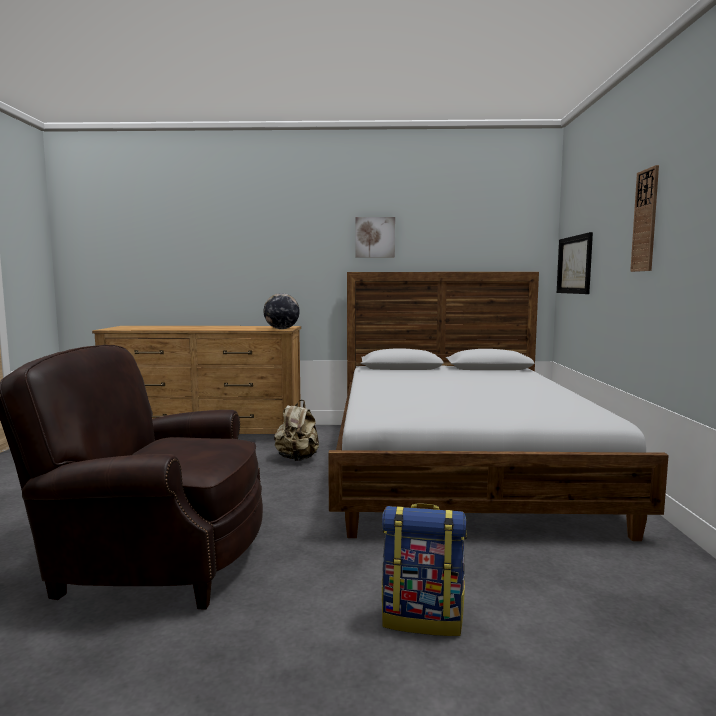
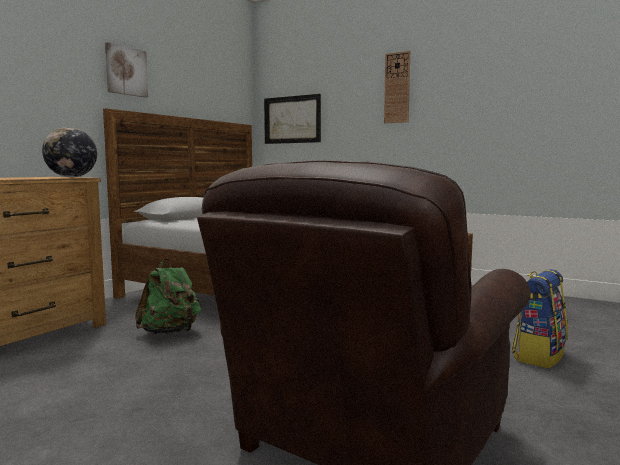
camera: 60 degrees left, 0 degrees up
beige backpack [274,400,319,461] -> green backpack [135,258,201,334]

